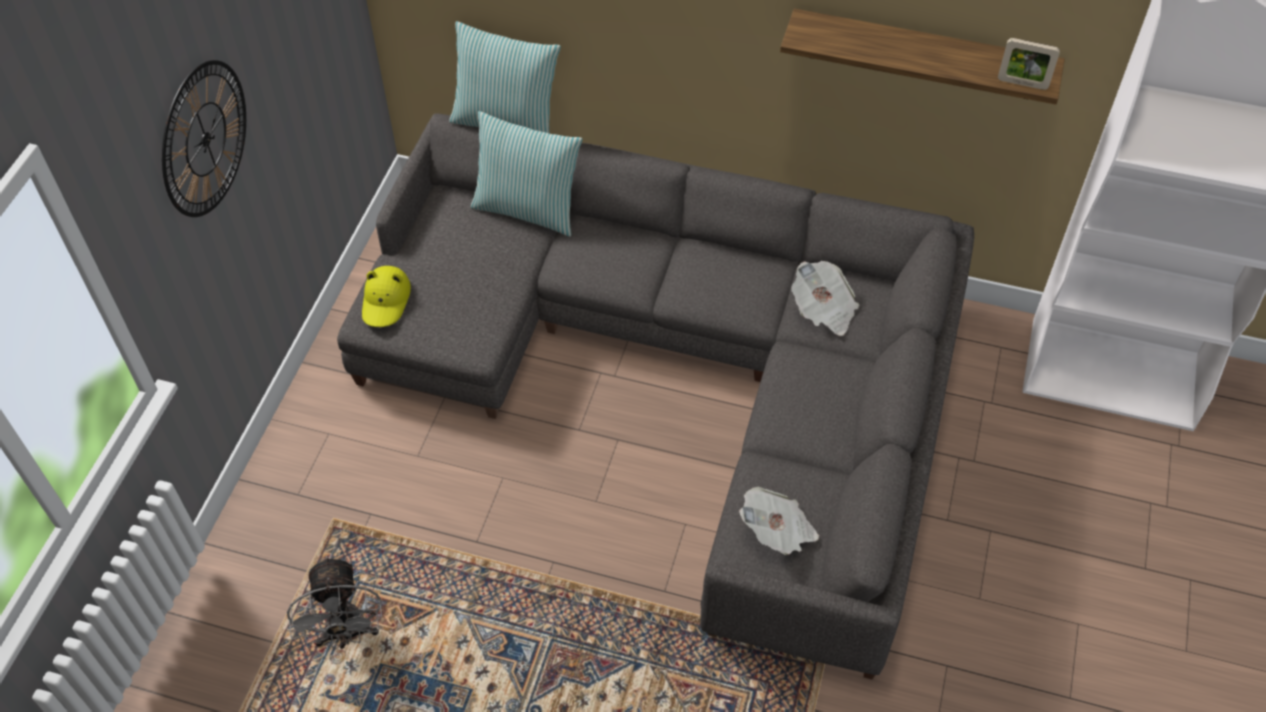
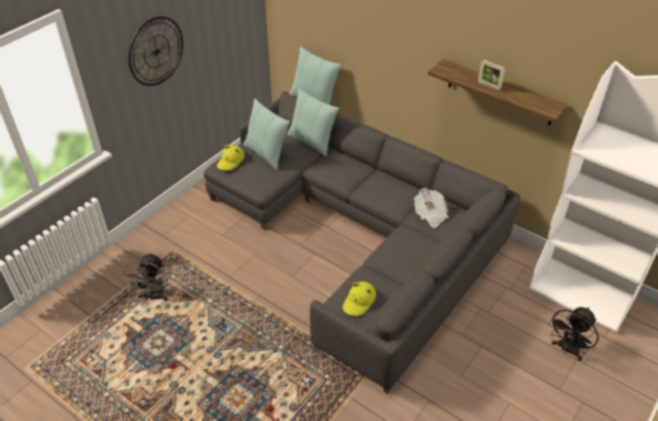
camera: 20 degrees right, 10 degrees down
newspaper [739,487,819,555] -> yellow hat [343,281,376,316]
picture frame [998,38,1060,90] -> picture frame moved to [478,60,505,90]
none -> pillow [243,98,290,170]
none -> black fan [548,307,599,361]

